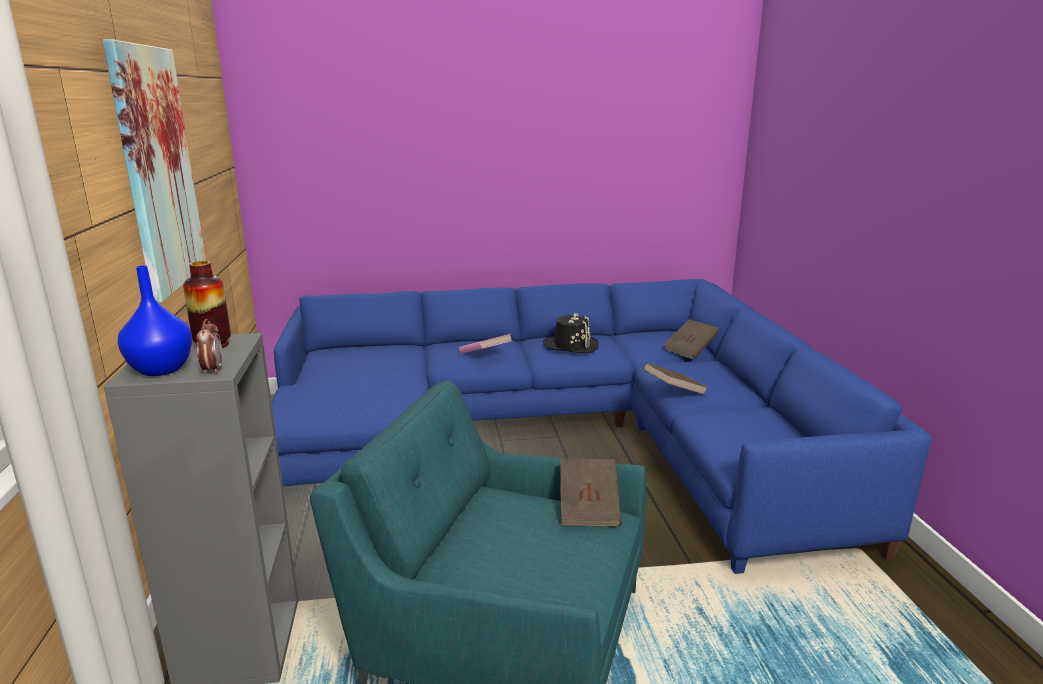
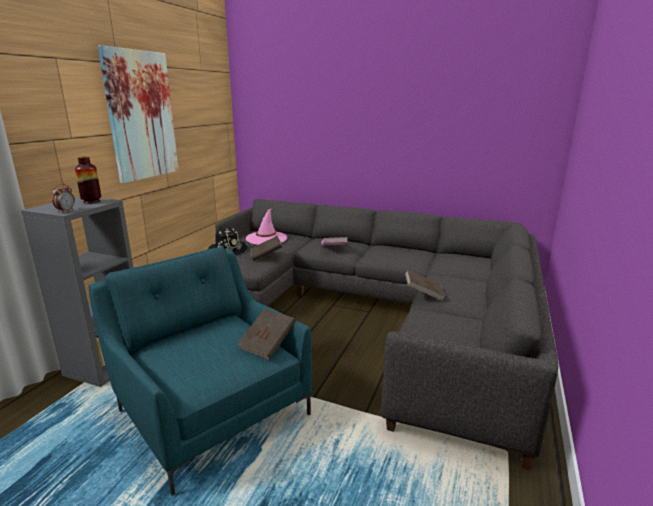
camera: 30 degrees right, 0 degrees up
blue vase [118,265,192,376] -> none
blue sofa [271,279,931,574] -> grey sofa [206,199,558,470]
black hat [543,313,599,353] -> black hat moved to [208,228,247,255]
brown book [664,319,719,359] -> brown book moved to [251,236,282,261]
none -> pink hat [246,208,287,245]

